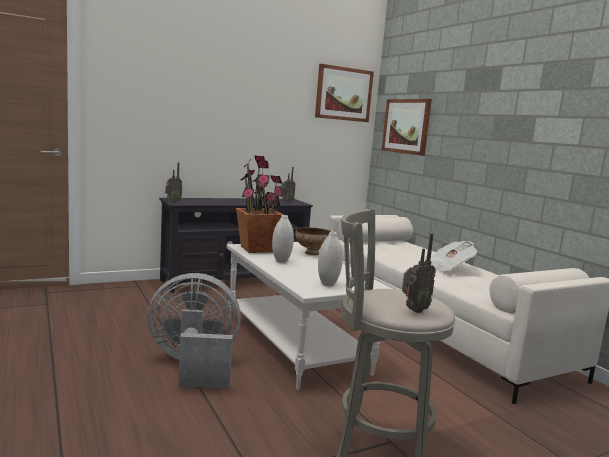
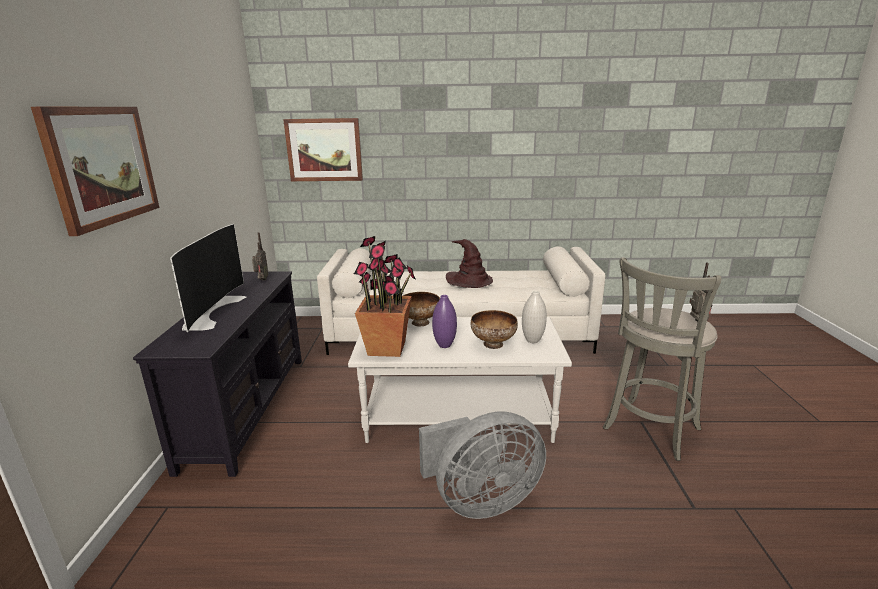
camera: 60 degrees left, 10 degrees up
grey fan [147,273,241,388] -> grey fan turned 135 degrees counterclockwise [419,412,546,519]
radio [165,162,183,203] -> none
white vase [272,215,294,263] -> purple vase [432,295,457,348]
picture [315,64,374,122] -> picture moved to [31,107,159,236]
newspaper [431,241,477,271] -> brown hat [446,239,493,288]
none -> television [170,224,246,332]
none -> bowl [471,310,518,349]

